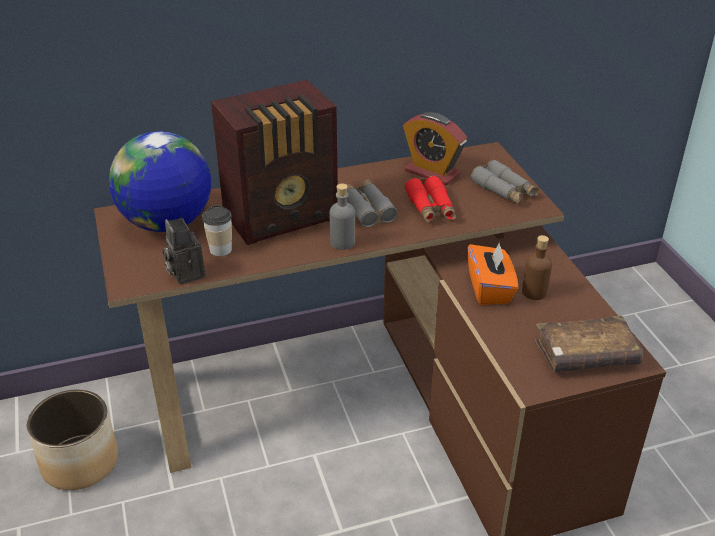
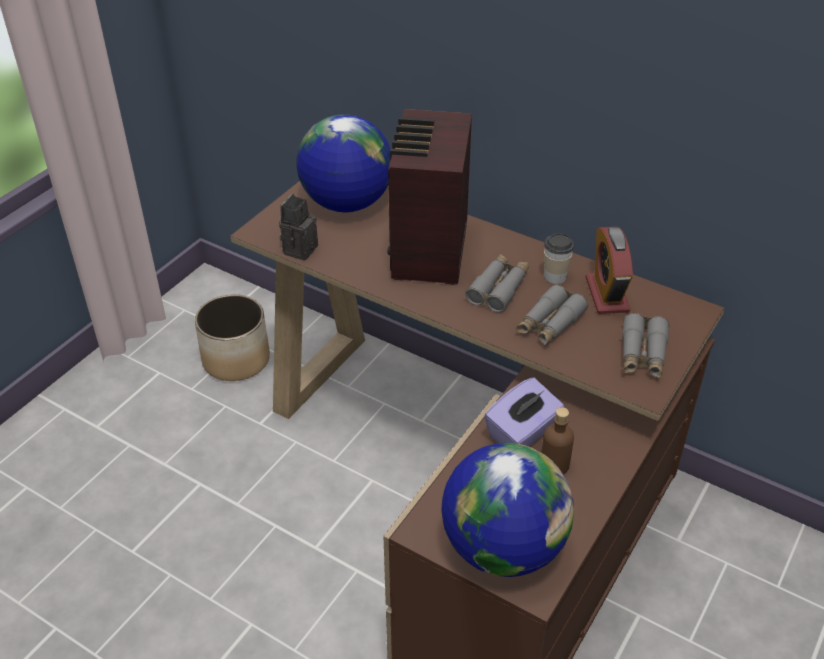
camera: 50 degrees right, 5 degrees up
cup [202,205,232,256] -> cup moved to [544,233,574,284]
radio [211,80,338,245] -> radio turned 75 degrees clockwise [388,109,472,285]
grey bottle [330,183,355,250] -> none
red binoculars [404,175,456,223] -> grey binoculars [516,284,588,346]
orange tissue box [468,242,518,305] -> purple tissue box [484,378,564,447]
brown book [535,316,643,372] -> globe [441,443,574,577]

